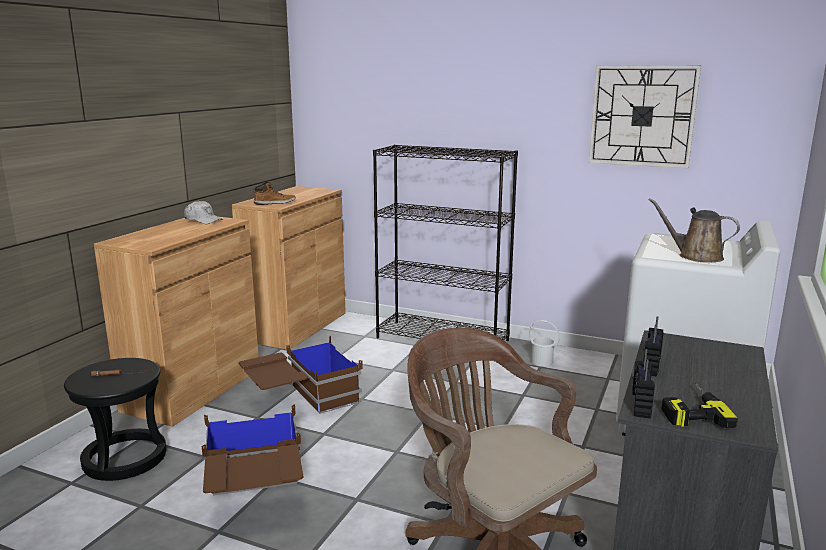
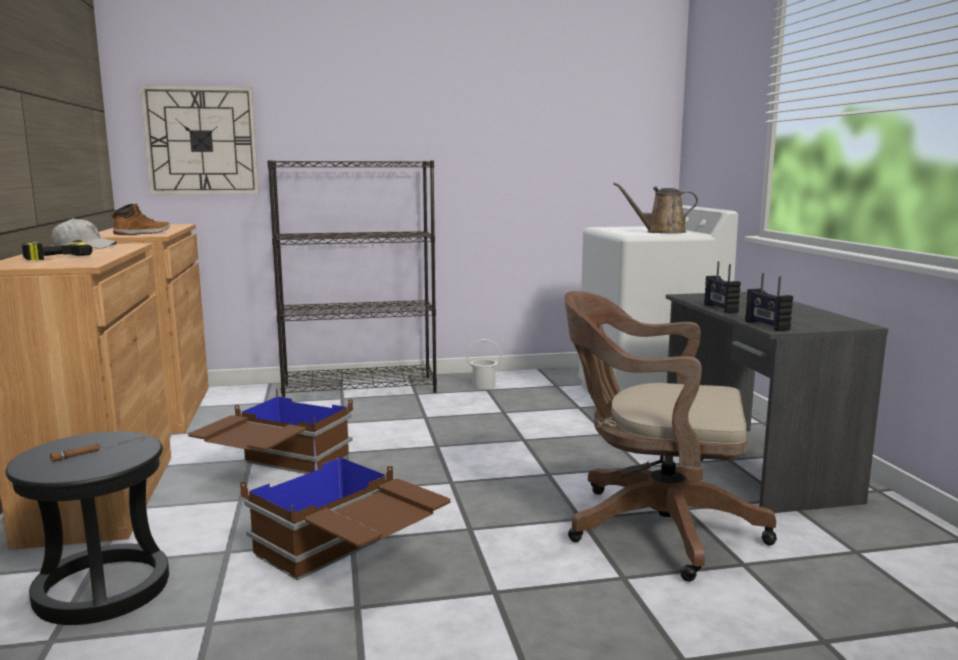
camera: 35 degrees left, 5 degrees down
wall clock [589,65,701,168] -> wall clock moved to [140,85,259,195]
power drill [661,383,738,428] -> power drill moved to [22,240,93,260]

